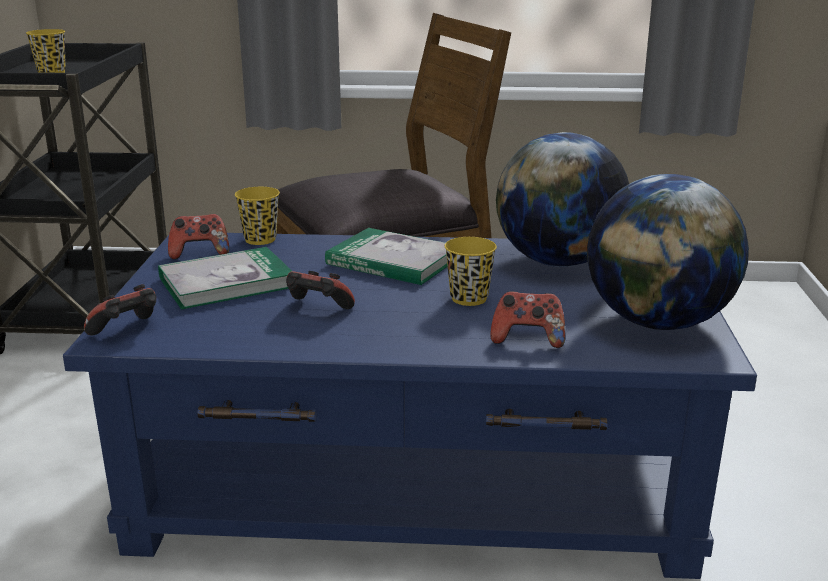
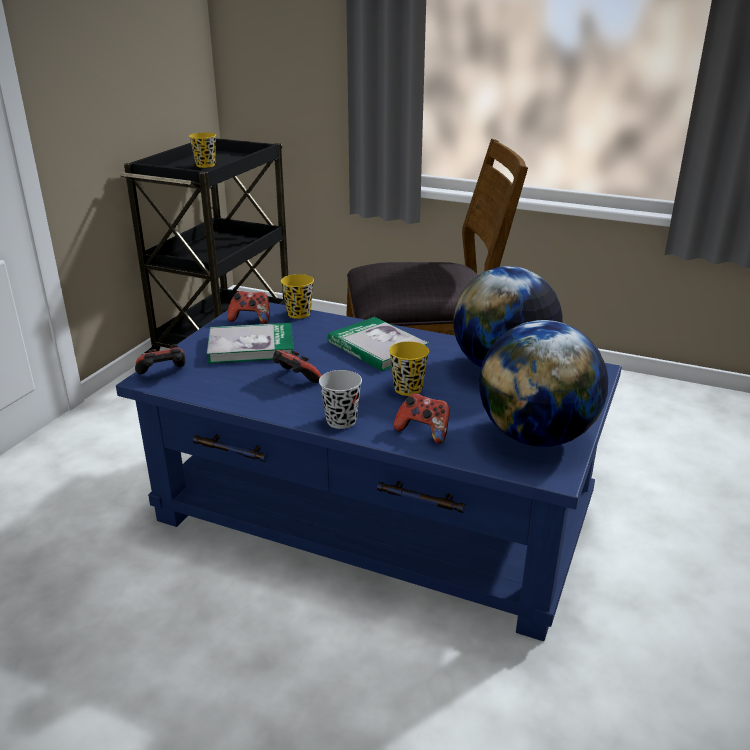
camera: 20 degrees right, 5 degrees up
none -> black cup [319,370,362,429]

